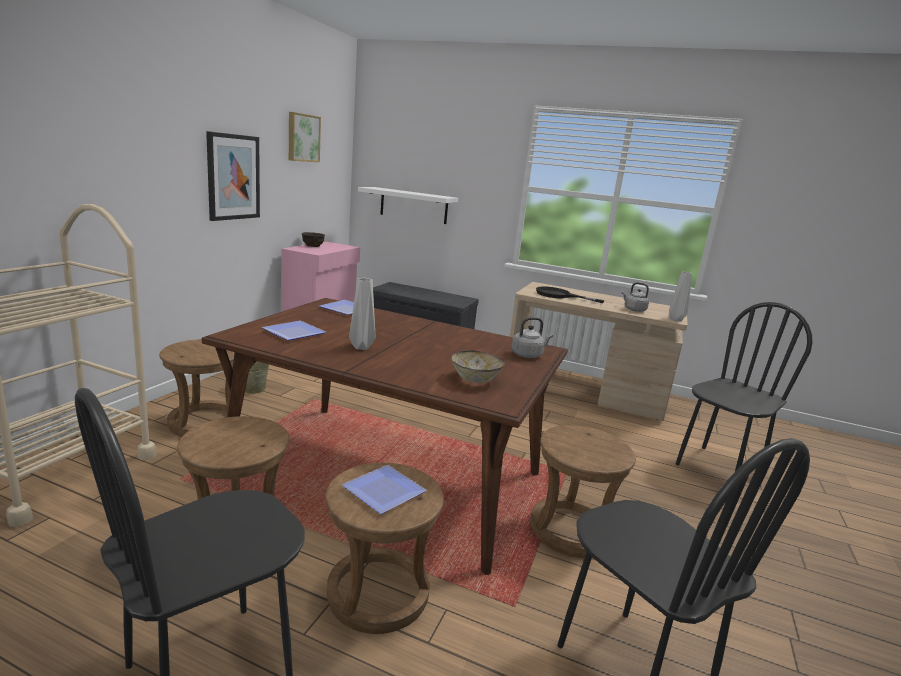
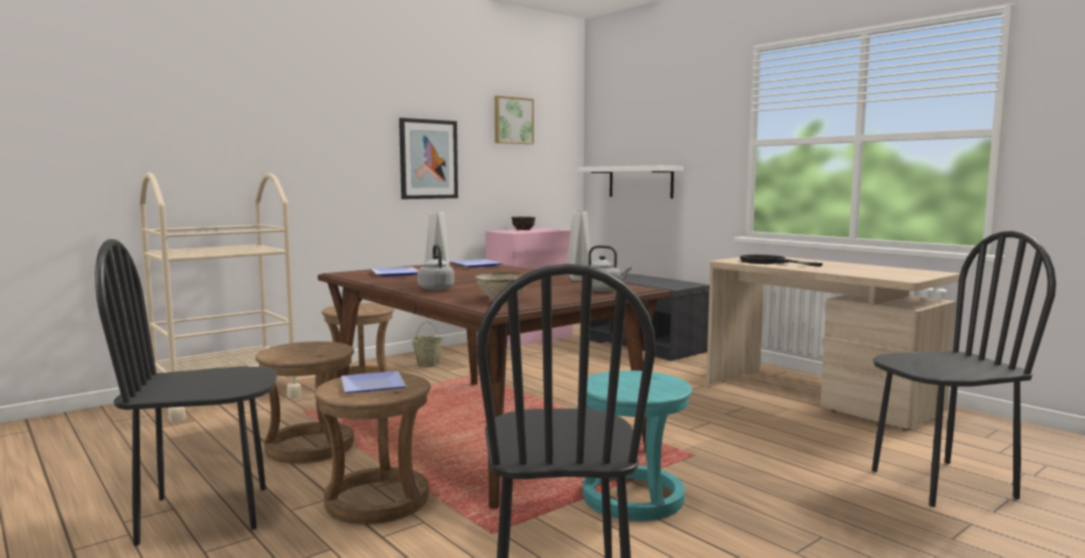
camera: 30 degrees right, 10 degrees down
brown stool [530,425,636,558] -> turquoise stool [583,371,692,521]
grey kettle [622,282,649,312] -> grey kettle moved to [418,244,454,291]
grey vase [669,272,692,321] -> grey vase moved to [566,211,589,281]

